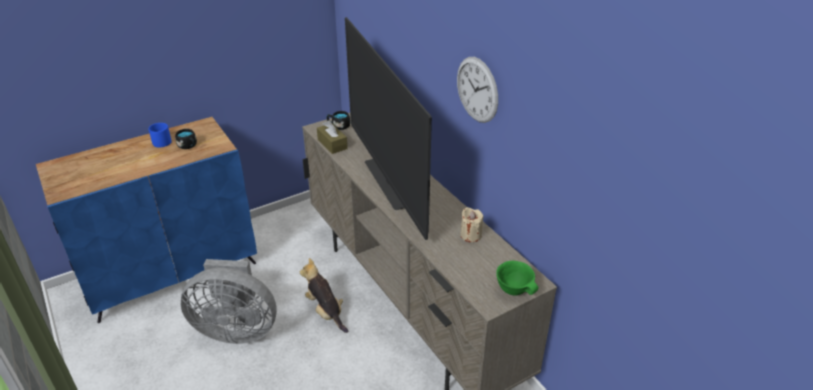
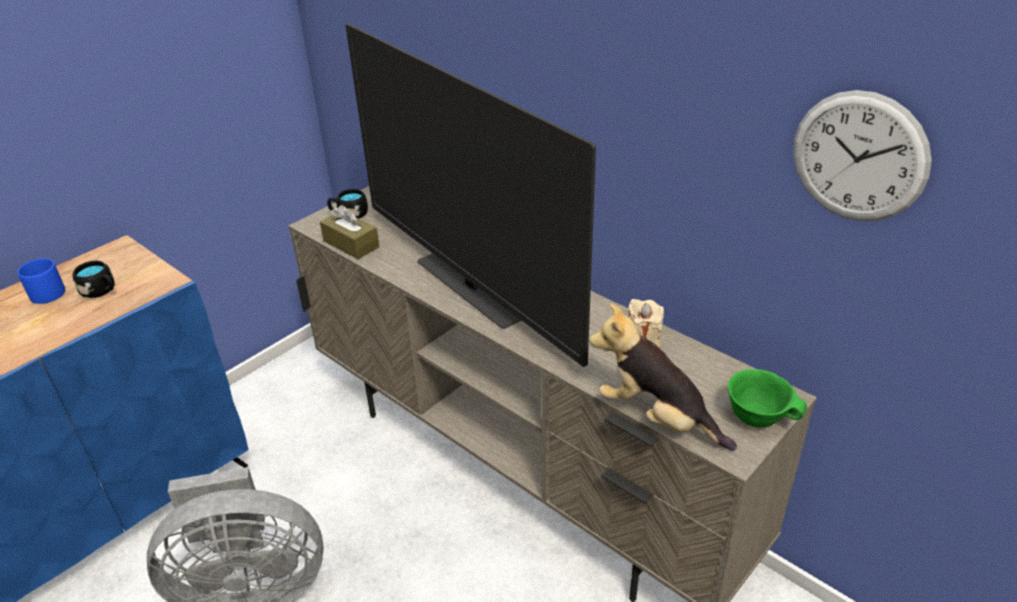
camera: 15 degrees left, 0 degrees up
plush toy [300,258,348,333] -> plush toy moved to [590,303,737,451]
wall clock [457,57,498,123] -> wall clock moved to [793,90,932,221]

